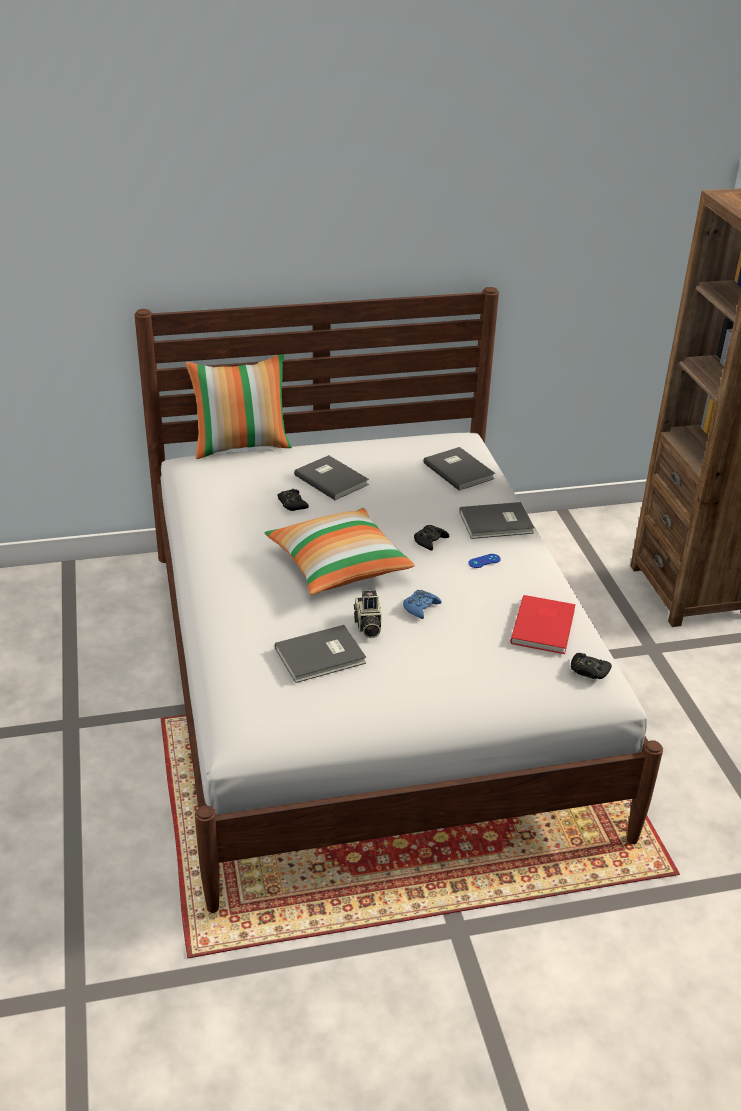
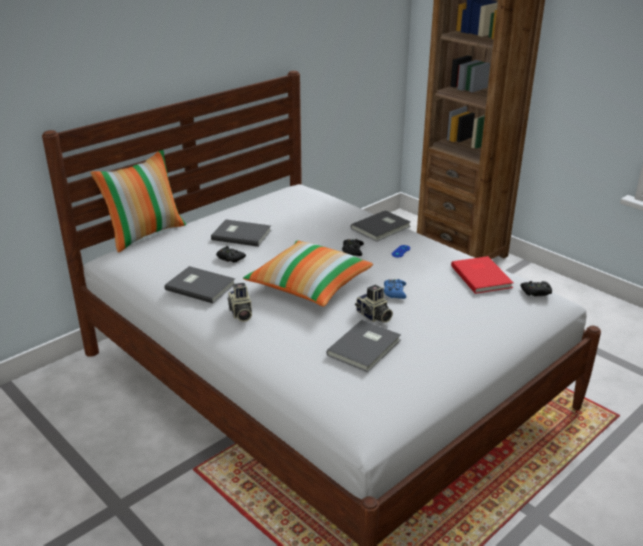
camera: 30 degrees left, 5 degrees down
grey book [423,447,495,490] -> grey book moved to [165,266,236,304]
none -> camera [227,283,252,322]

